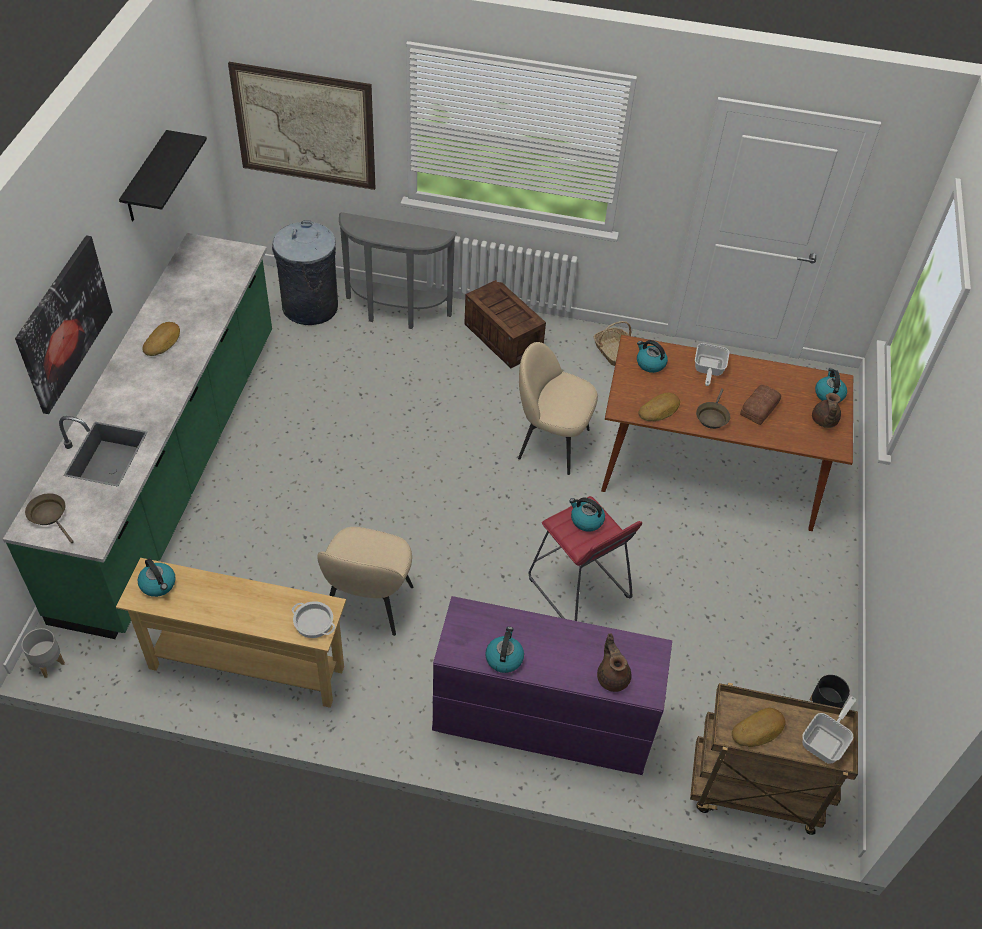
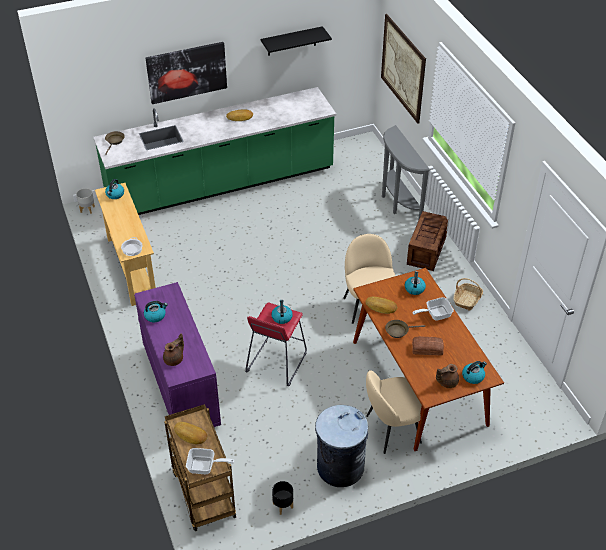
camera: 60 degrees right, 5 degrees down
grey trash can [272,220,338,325] -> grey trash can moved to [315,405,368,487]
beige chair [317,527,414,636] -> beige chair moved to [366,370,422,454]

